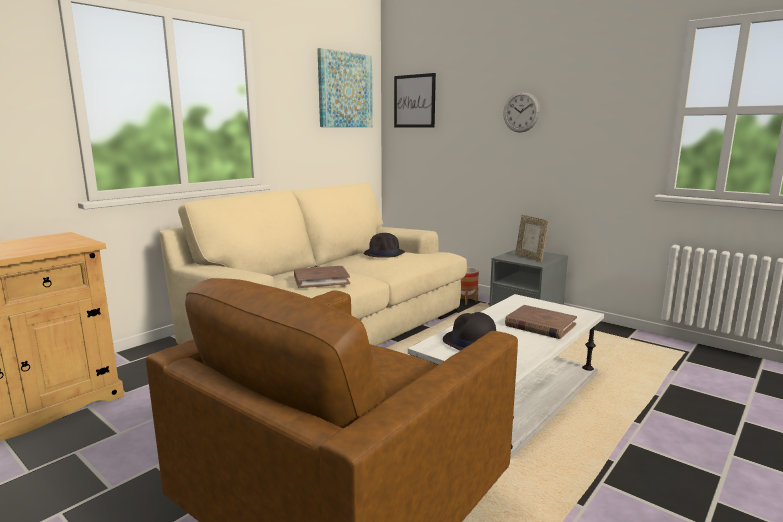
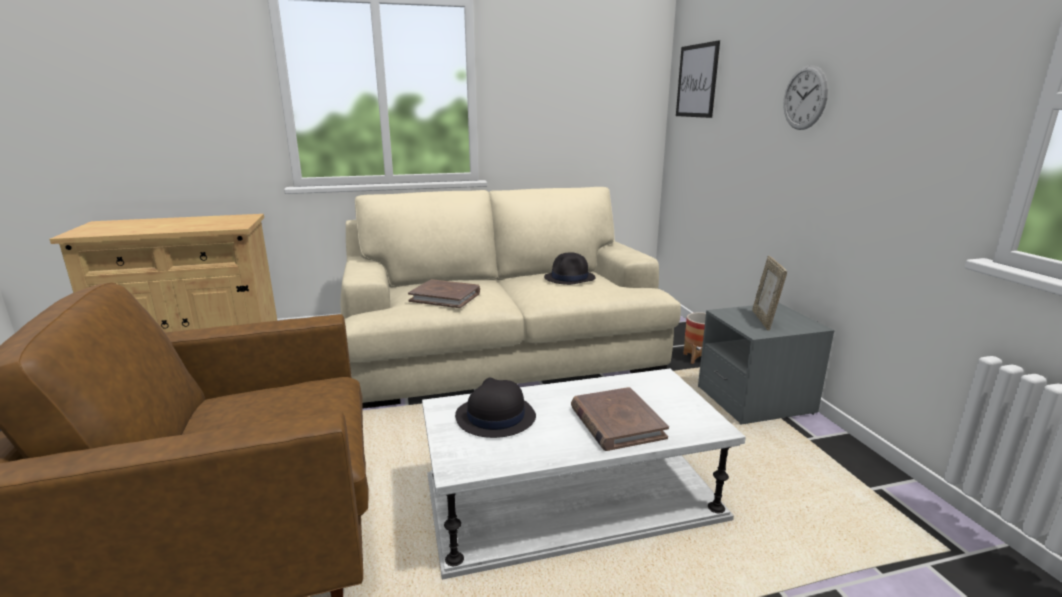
camera: 35 degrees right, 5 degrees up
picture [317,48,373,127] -> none

